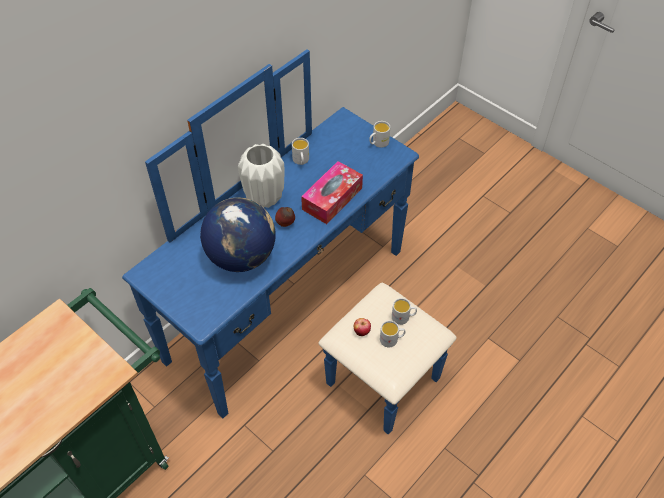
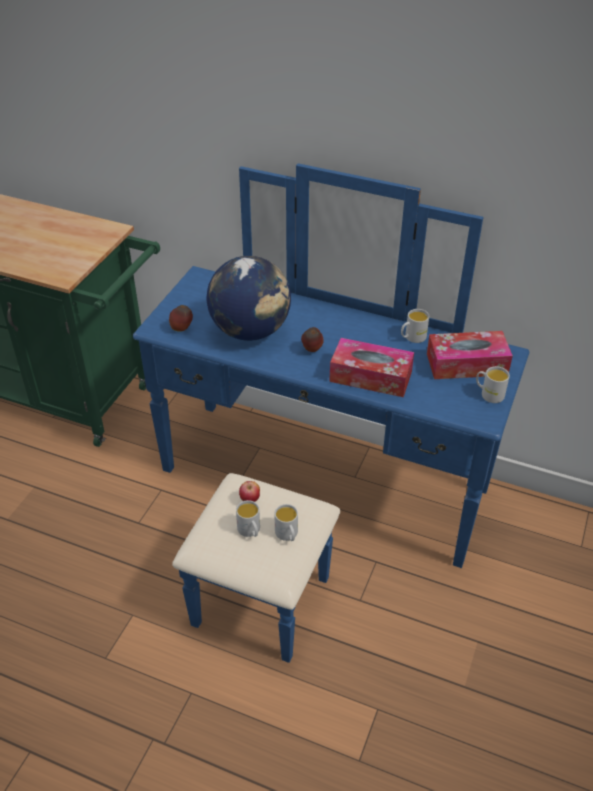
camera: 70 degrees right, 10 degrees down
white vase [238,144,285,208] -> none
none -> apple [169,305,193,332]
none -> tissue box [427,331,513,379]

